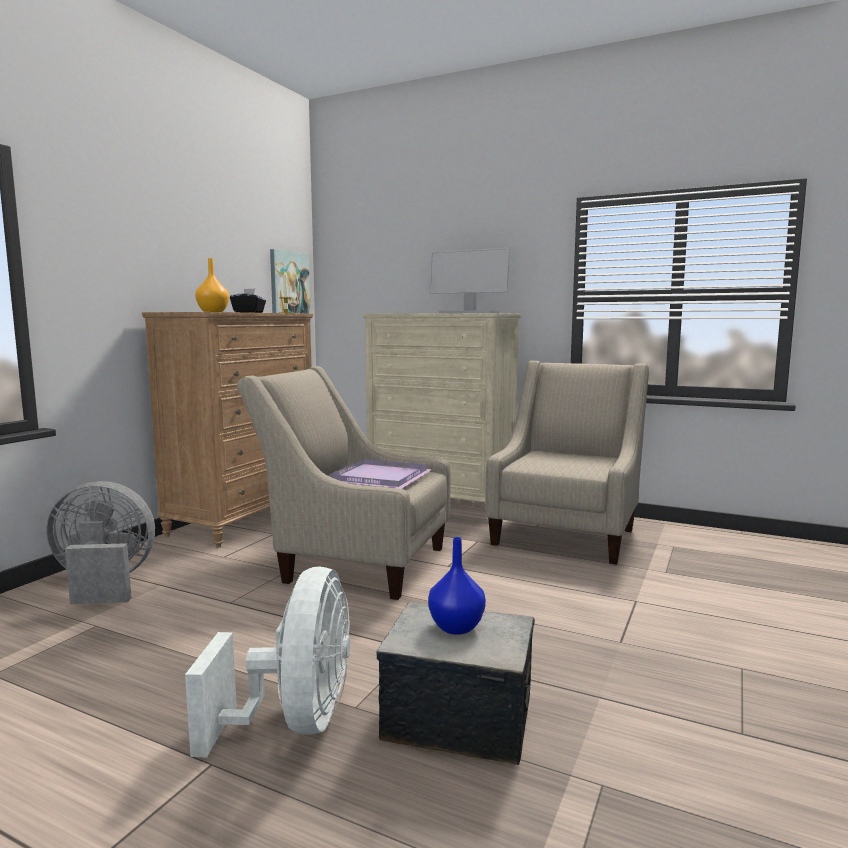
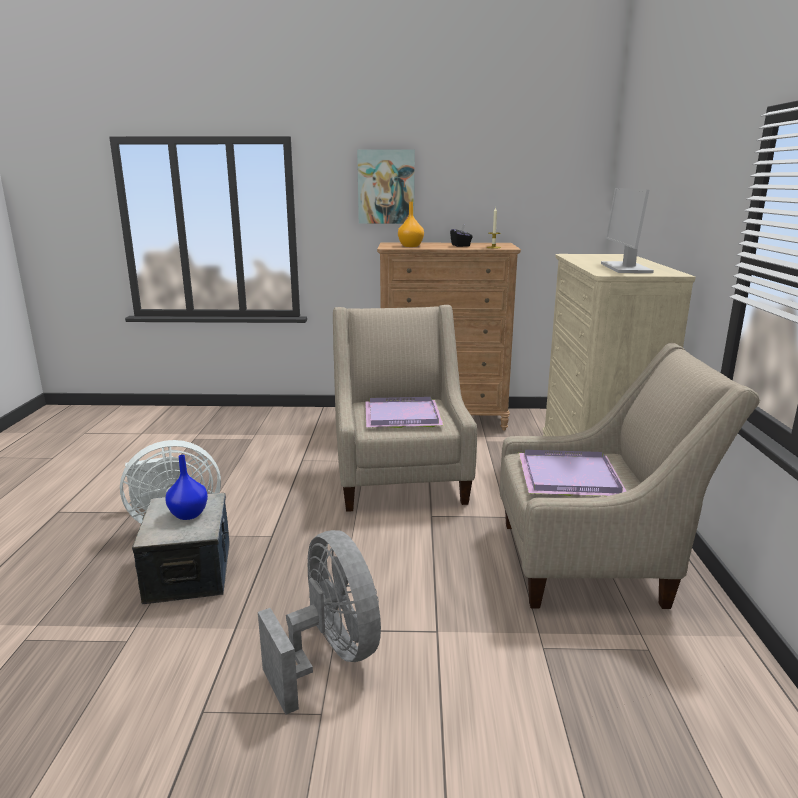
camera: 65 degrees right, 10 degrees up
grey fan [47,481,155,604] -> grey fan moved to [258,530,381,715]
picture [270,249,311,322] -> picture moved to [357,149,415,224]
none -> purple tray [519,450,626,496]

